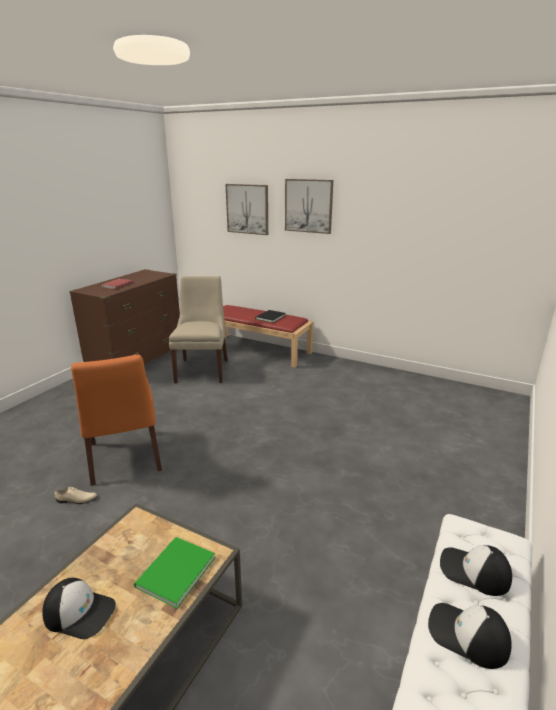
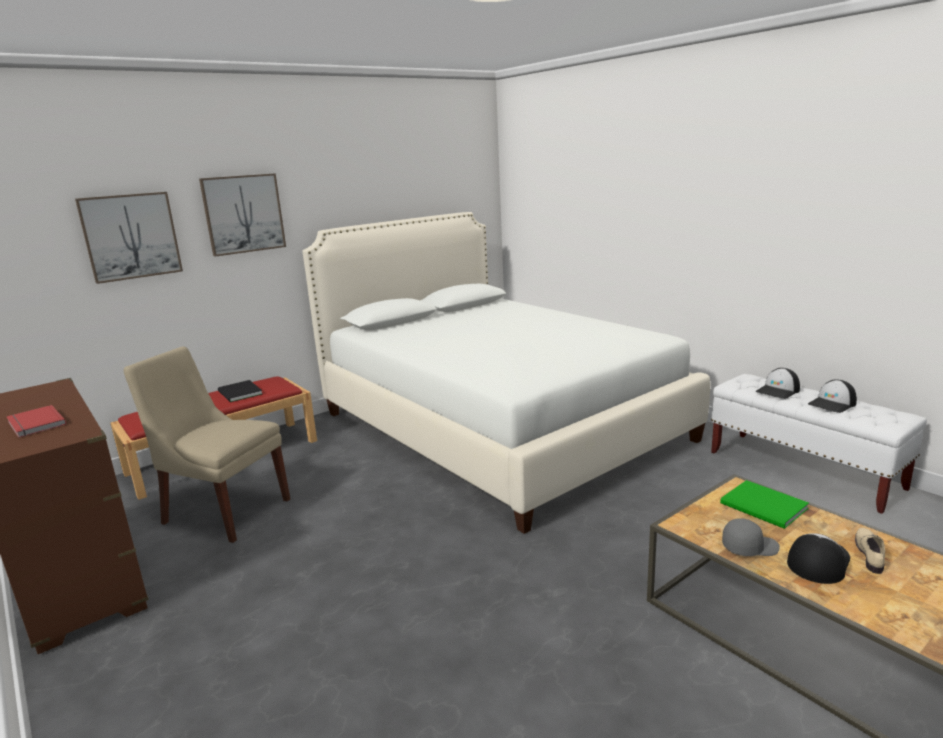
camera: 65 degrees left, 5 degrees down
beige shoe [55,487,98,504] -> beige shoe moved to [855,528,885,574]
orange chair [71,355,162,486] -> none
none -> white bed [302,212,710,534]
none -> grey cap [722,518,780,556]

